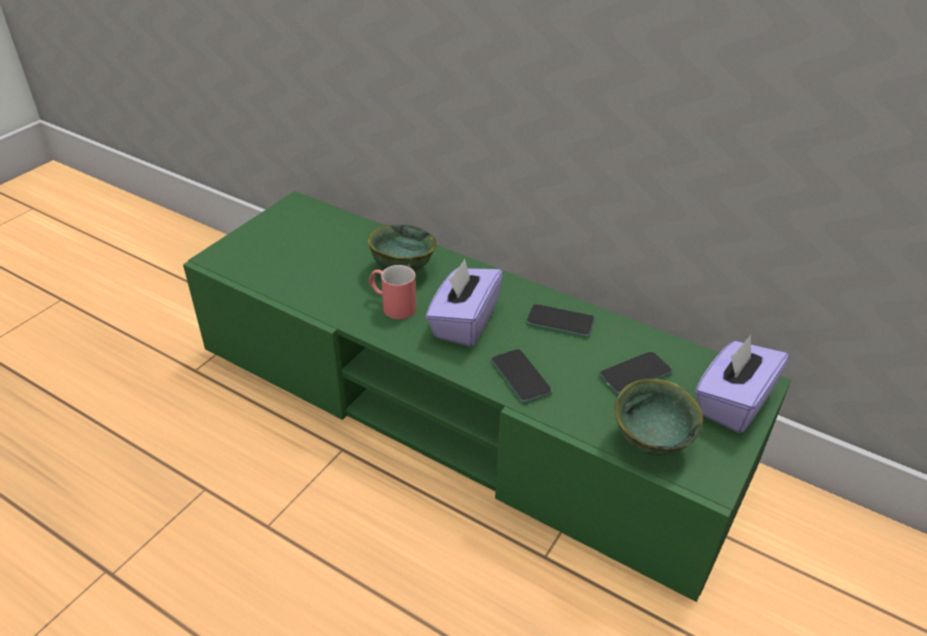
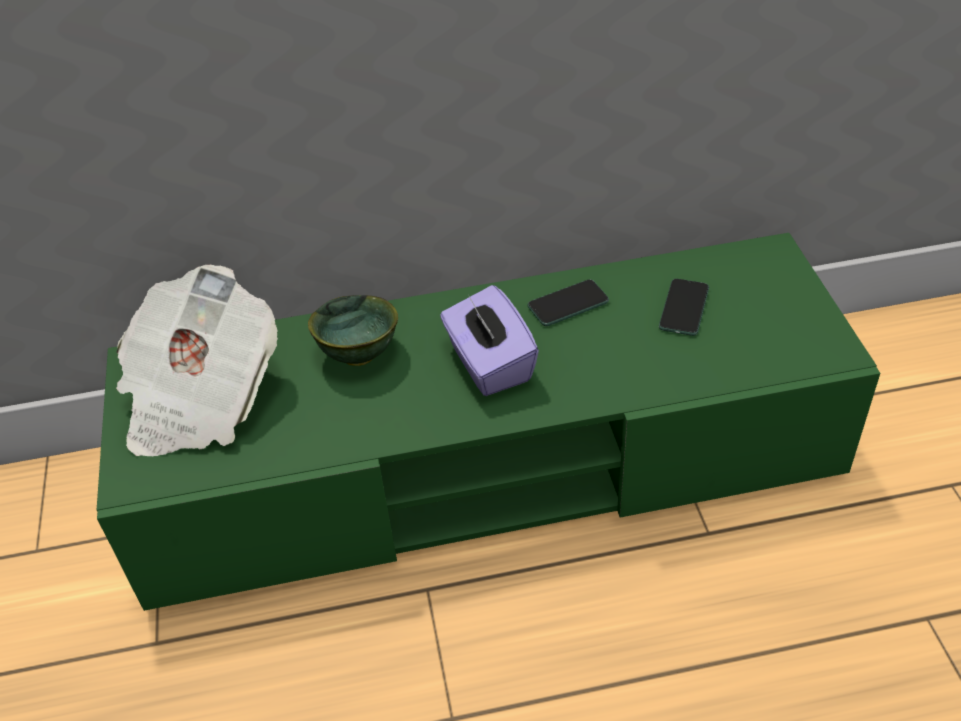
camera: 40 degrees left, 5 degrees up
red mug [369,265,416,319] -> none
phone [491,349,552,403] -> none
green bowl [614,379,703,456] -> none
purple tissue box [695,335,789,433] -> none
none -> newspaper [116,265,278,456]

